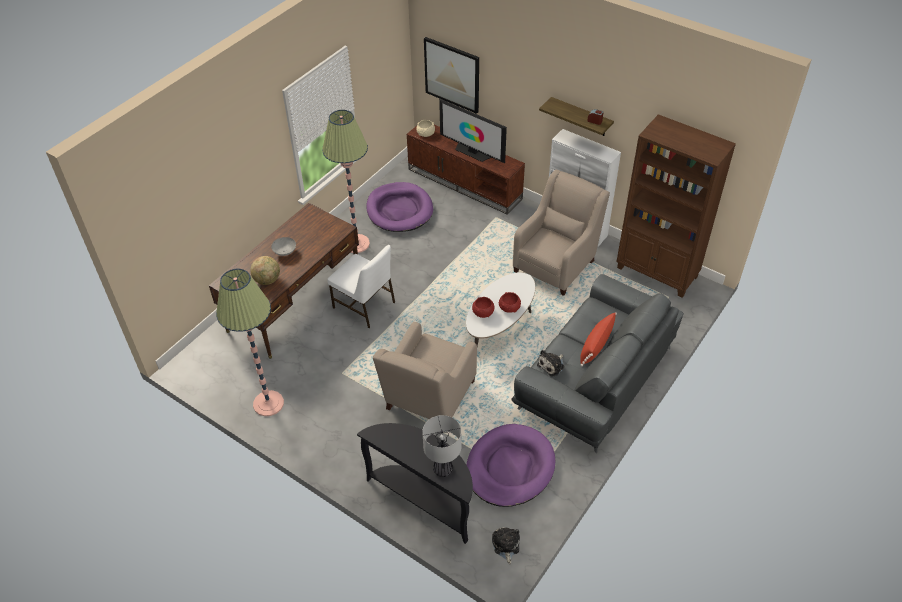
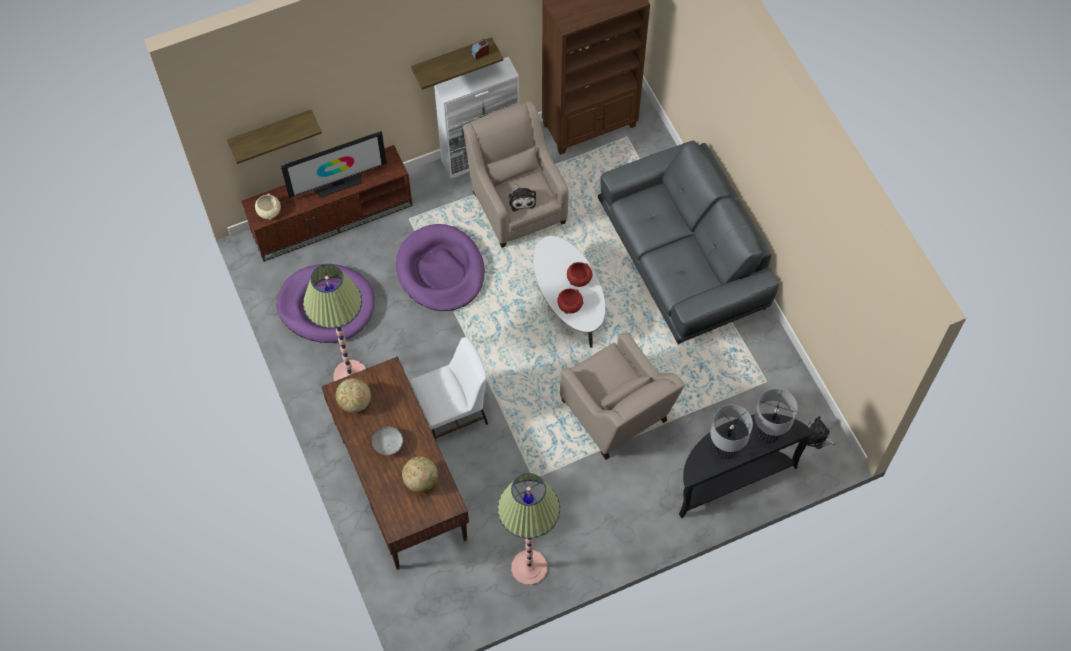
camera: 60 degrees left, 15 degrees up
picture [424,37,479,114] -> shelf [227,110,322,164]
purple dog bed [467,424,556,507] -> purple dog bed moved to [396,224,485,311]
plush toy [537,350,564,377] -> plush toy moved to [509,184,536,211]
red pillow [580,312,617,366] -> none
none -> globe [336,378,371,413]
none -> table lamp [710,405,753,459]

